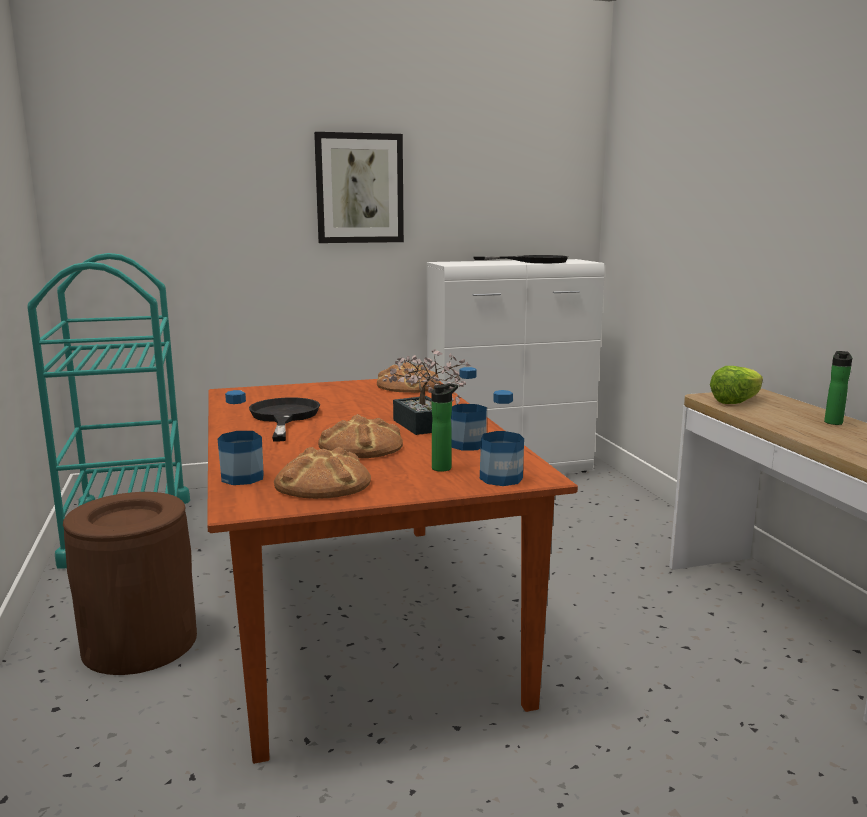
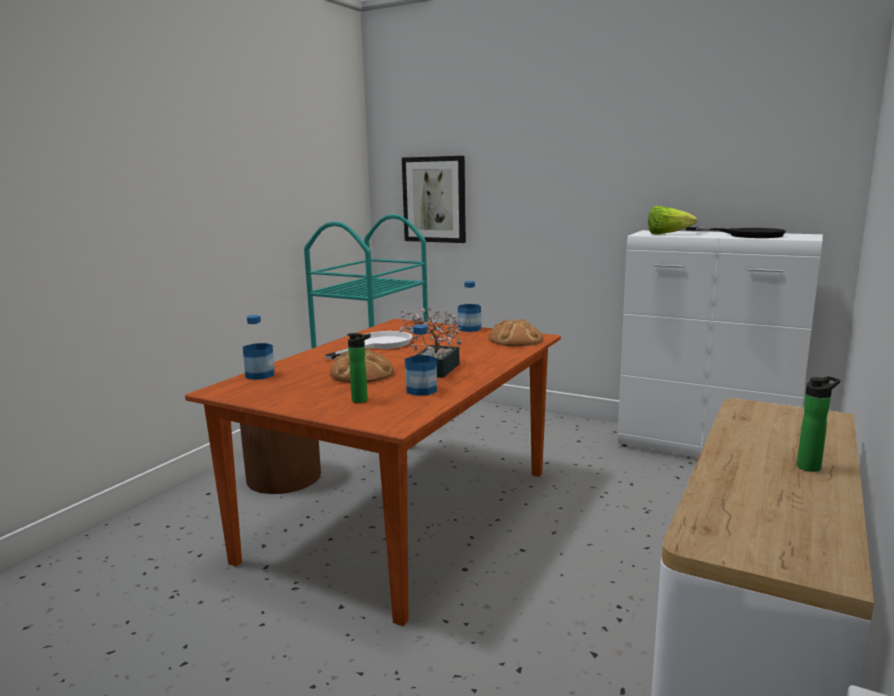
camera: 45 degrees right, 0 degrees up
black frying pan [249,398,320,441] -> white frying pan [325,331,412,360]
bread [274,447,371,499] -> none
picture [314,132,404,243] -> picture moved to [402,156,466,243]
bottle [480,390,524,486] -> bottle moved to [458,281,481,332]
lettuce [710,366,763,404] -> lettuce moved to [648,206,697,235]

